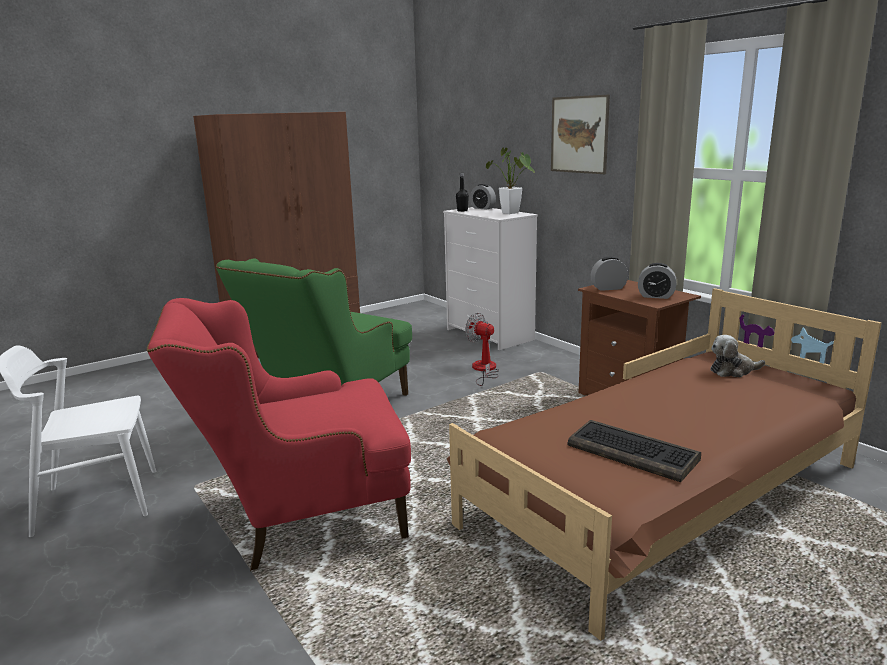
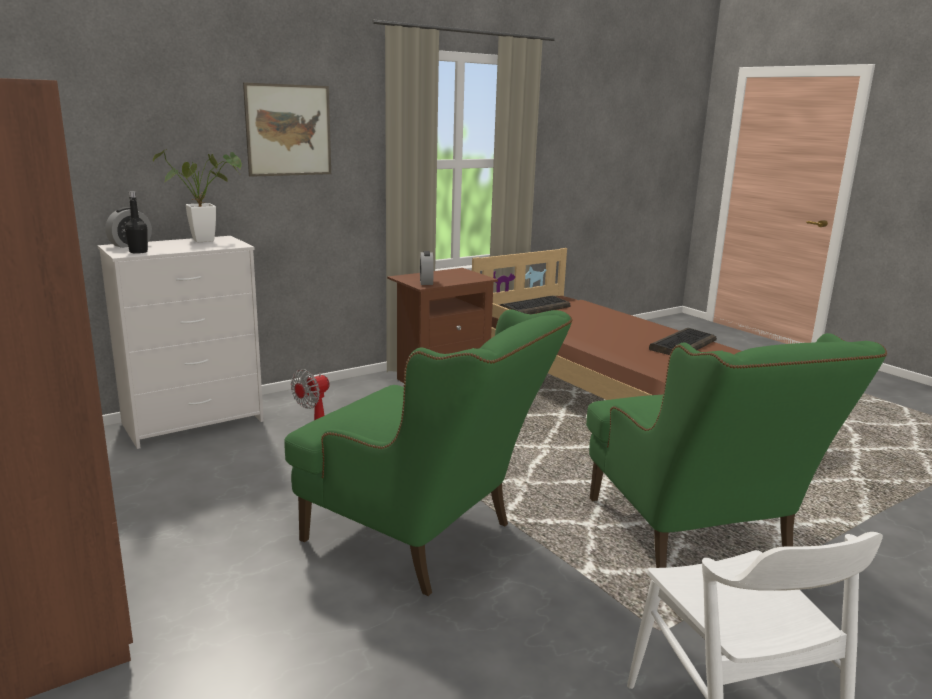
camera: 90 degrees left, 0 degrees up
red armchair [146,298,411,571] -> green armchair [586,333,887,568]
alarm clock [638,263,676,299] -> none
plush toy [711,335,765,377] -> keyboard [500,295,571,314]

